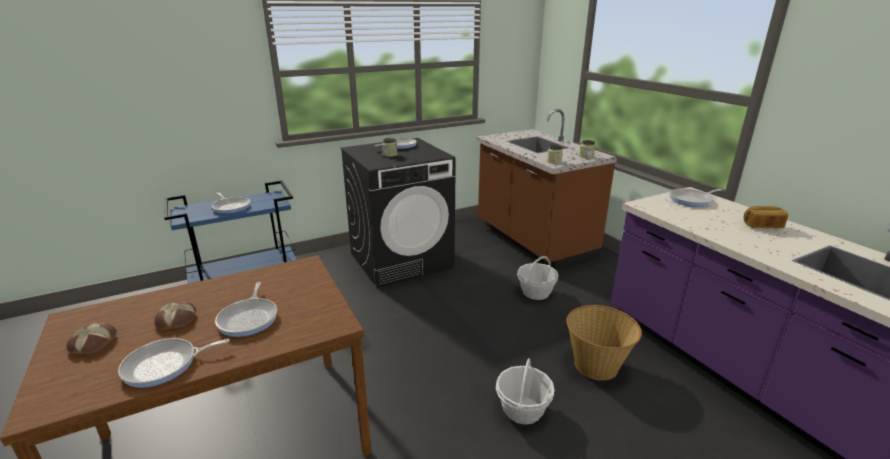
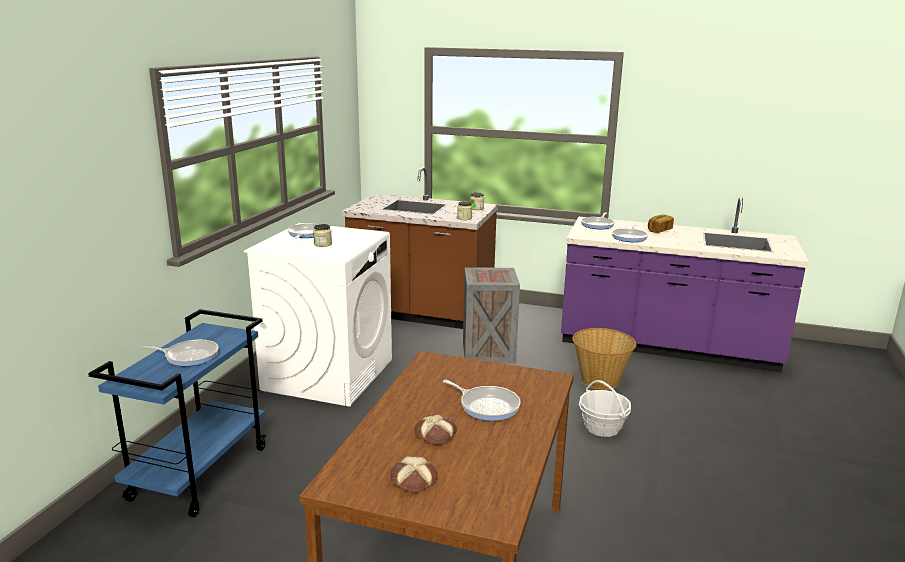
camera: 45 degrees left, 5 degrees down
frying pan [118,338,230,388] -> frying pan moved to [612,223,648,242]
black washing machine [341,138,456,288] -> white washing machine [244,223,392,407]
basket [517,256,559,300] -> crate [463,267,520,364]

